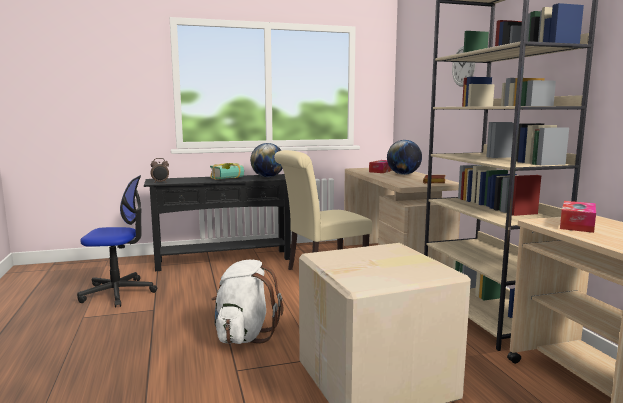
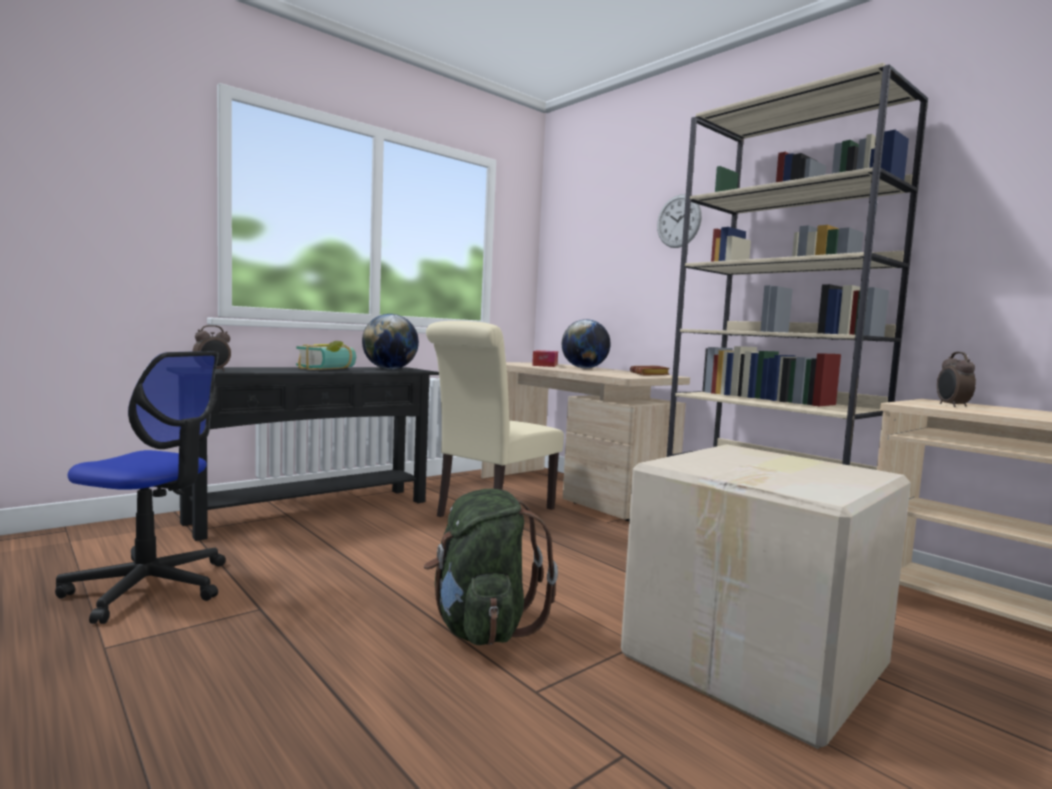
camera: 25 degrees left, 5 degrees down
office chair [77,175,157,307] -> office chair turned 45 degrees clockwise [55,351,226,624]
white backpack [212,260,283,344] -> green backpack [424,489,558,645]
tissue box [560,201,596,233] -> alarm clock [937,352,976,407]

